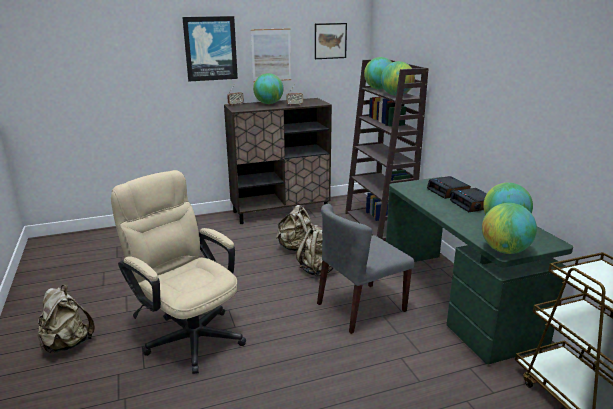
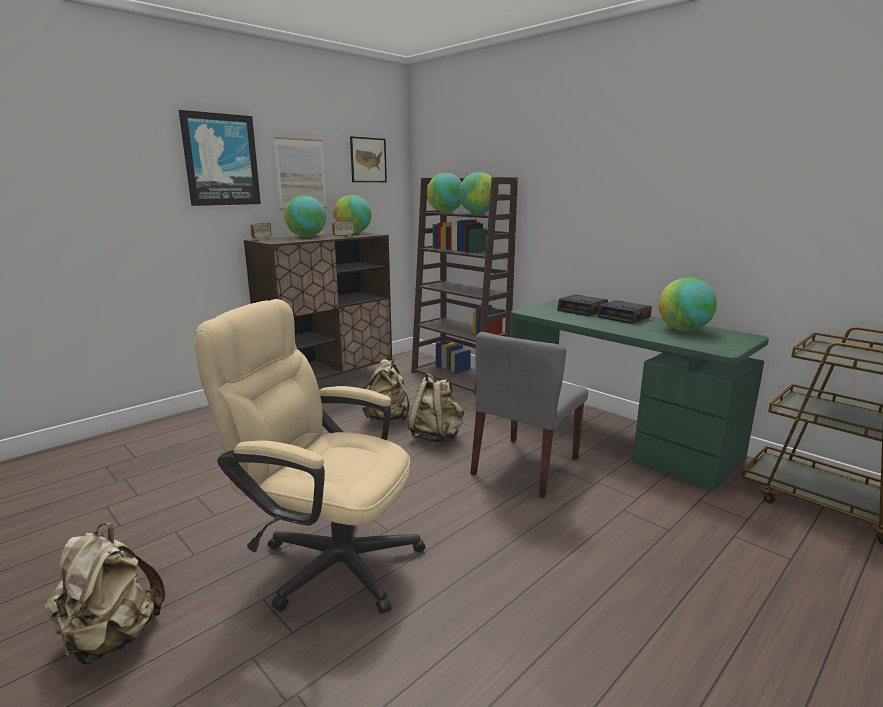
camera: 25 degrees left, 5 degrees down
globe [482,203,537,254] -> globe moved to [333,195,371,234]

